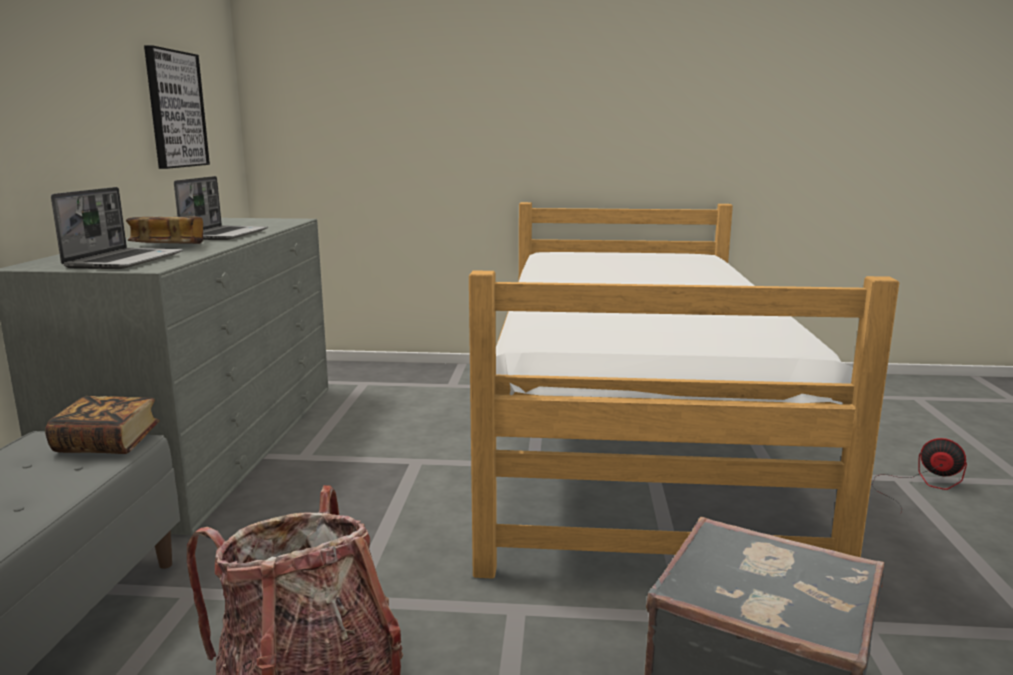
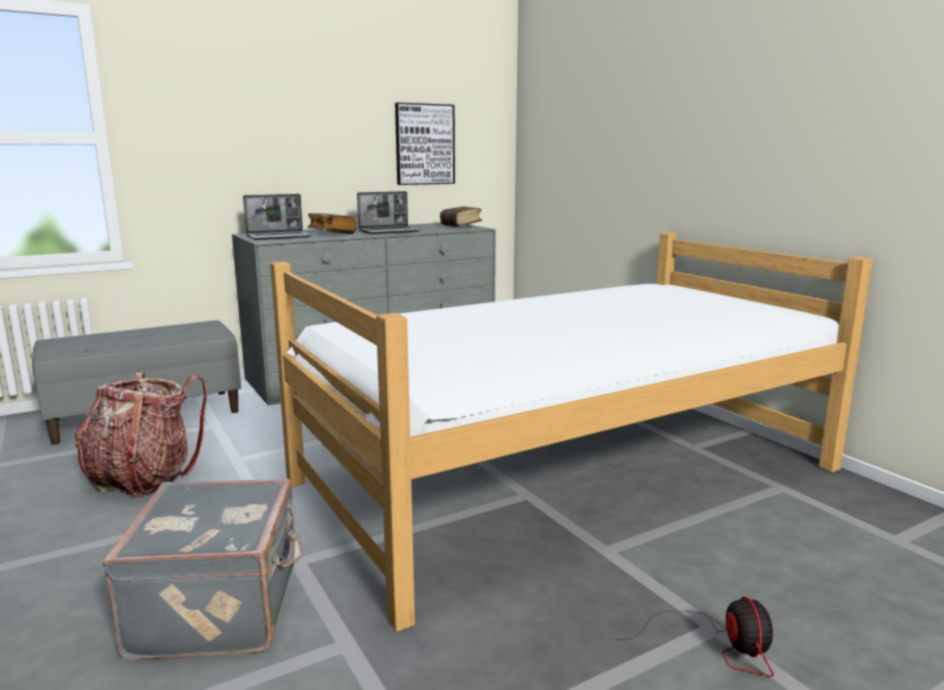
camera: 55 degrees right, 0 degrees up
book [45,396,160,454] -> book moved to [440,206,483,227]

